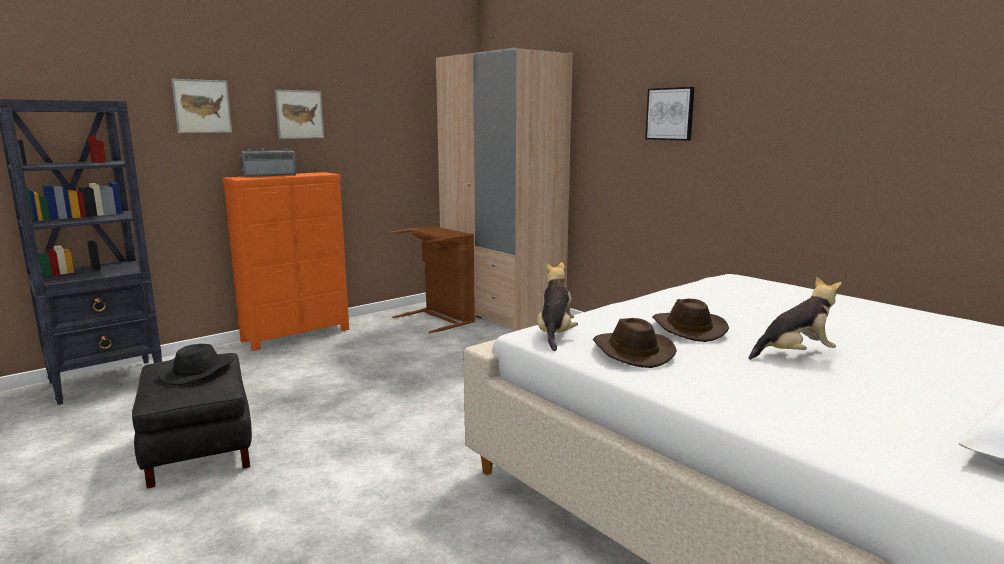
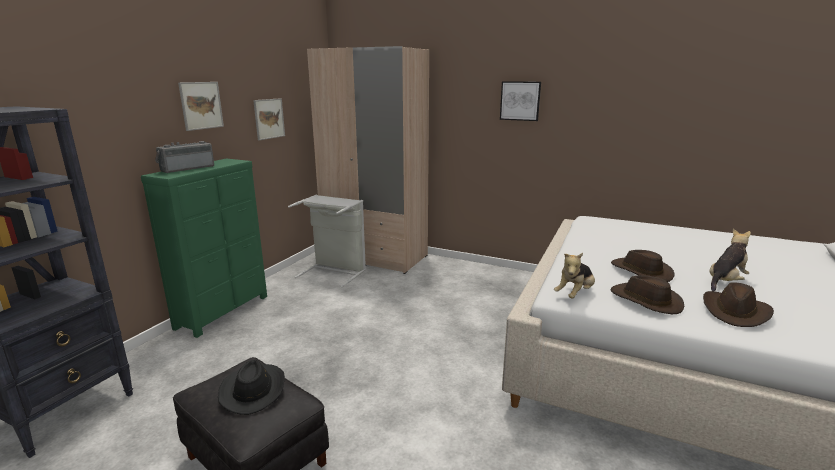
camera: 25 degrees left, 5 degrees up
picture [171,79,232,133] -> picture moved to [253,98,285,140]
orange dresser [223,172,349,351] -> green dresser [141,159,267,338]
brown laundry basket [389,226,475,333] -> grey laundry basket [288,195,366,288]
plush toy [537,262,578,351] -> plush toy turned 120 degrees counterclockwise [554,253,595,298]
none -> brown hat [703,282,774,327]

